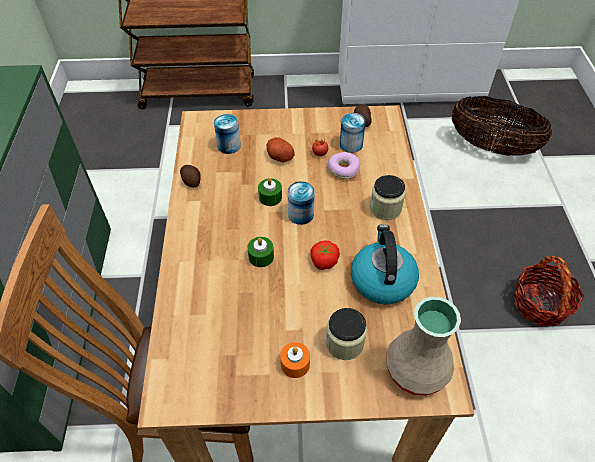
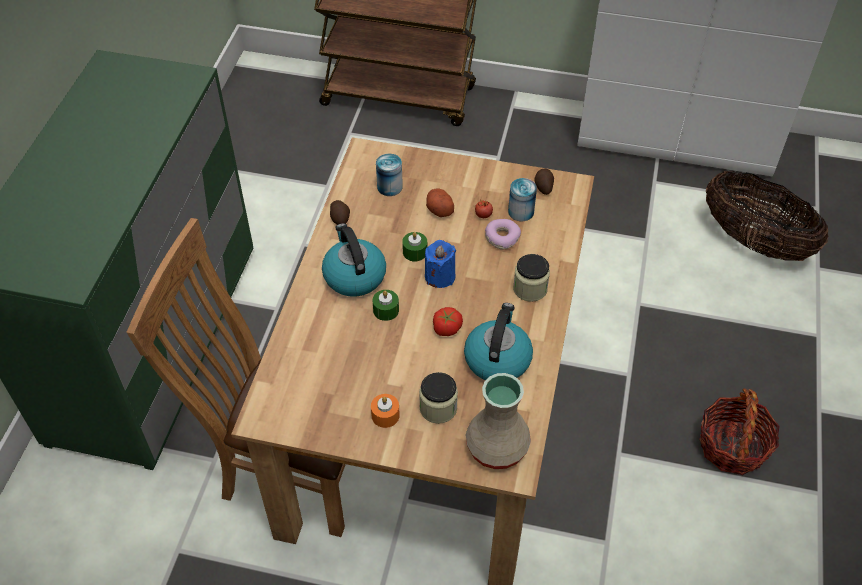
camera: 15 degrees right, 0 degrees up
can [288,181,315,225] -> blue candle [425,240,456,288]
none -> kettle [322,223,386,296]

